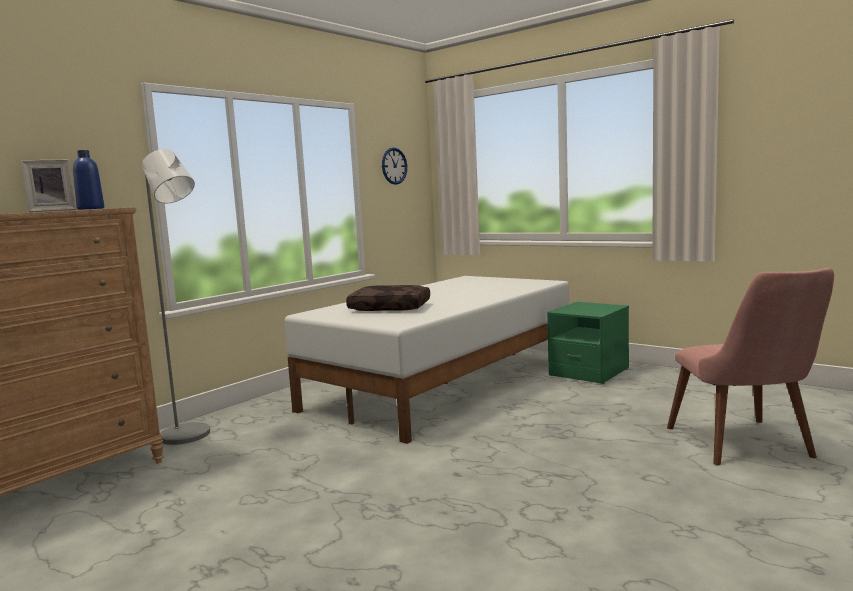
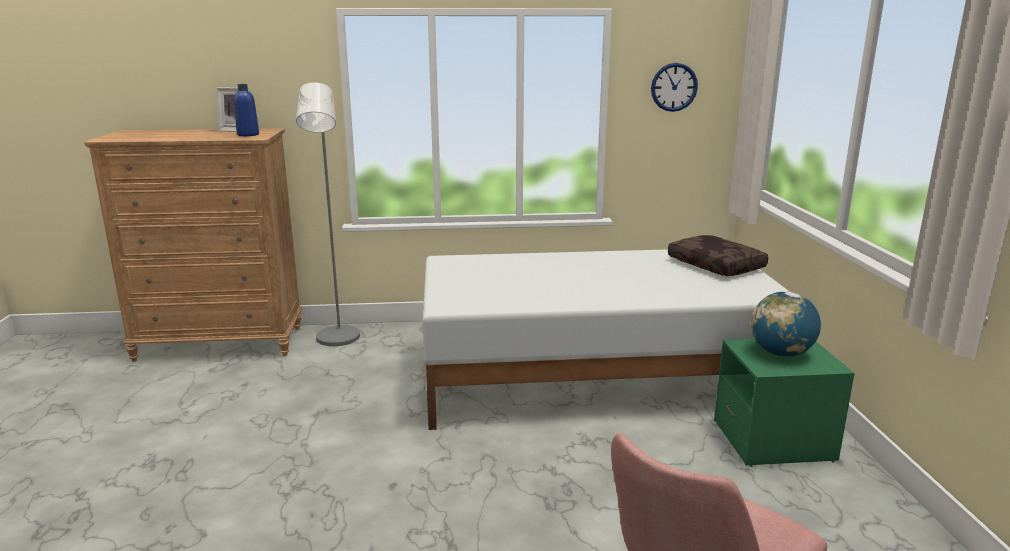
camera: 45 degrees right, 10 degrees up
brown pillow [346,285,430,311] -> brown pillow moved to [668,235,768,276]
none -> globe [751,291,821,357]

